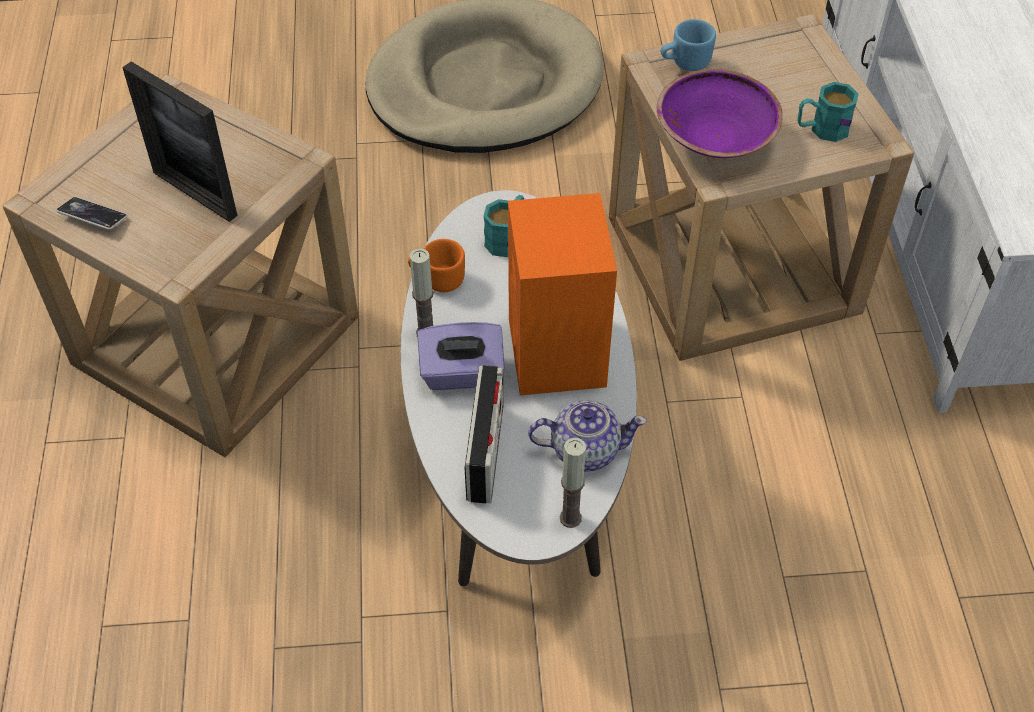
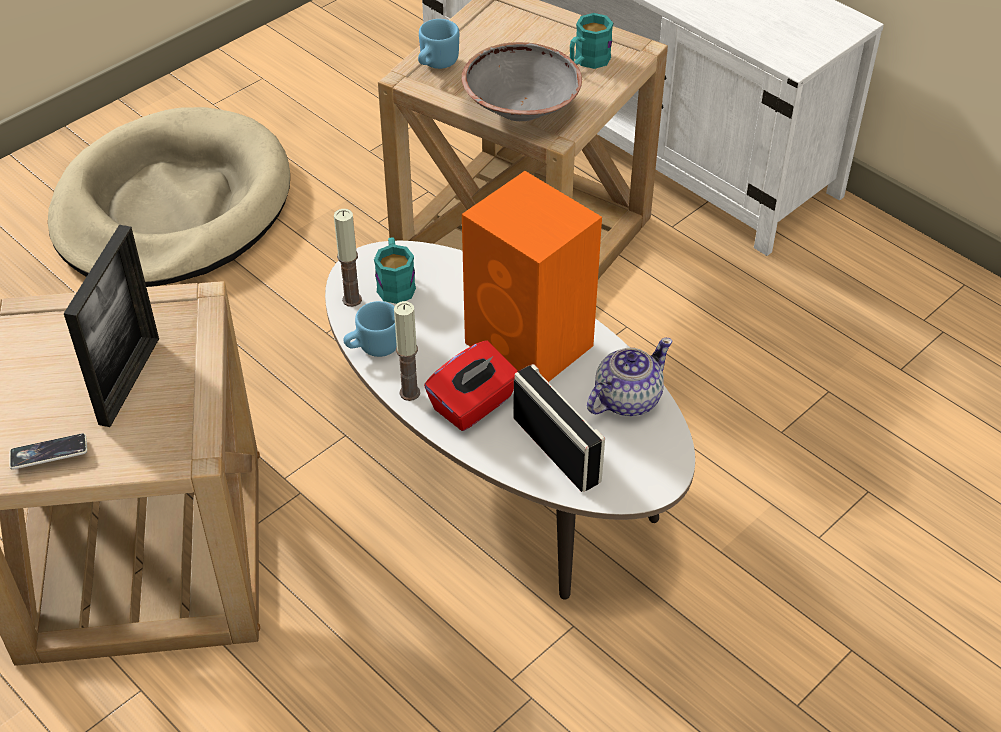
camera: 40 degrees left, 5 degrees down
picture frame [122,61,238,222] -> picture frame turned 75 degrees counterclockwise [64,225,159,427]
orange mug [408,239,465,292] -> blue mug [343,301,397,357]
purple tissue box [417,322,505,390] -> red tissue box [424,341,518,431]
candle [560,437,586,528] -> candle moved to [334,209,362,307]
purple bowl [656,69,783,158] -> grey bowl [461,42,582,121]

